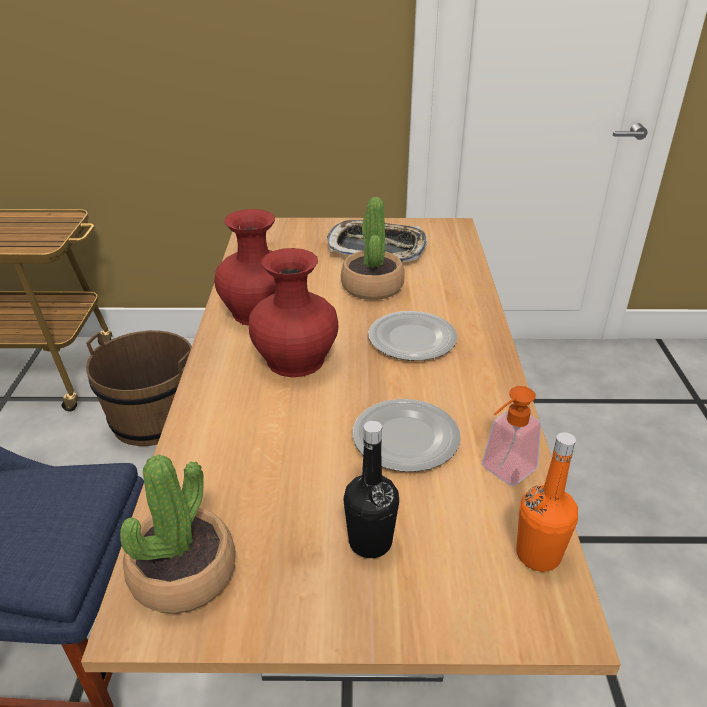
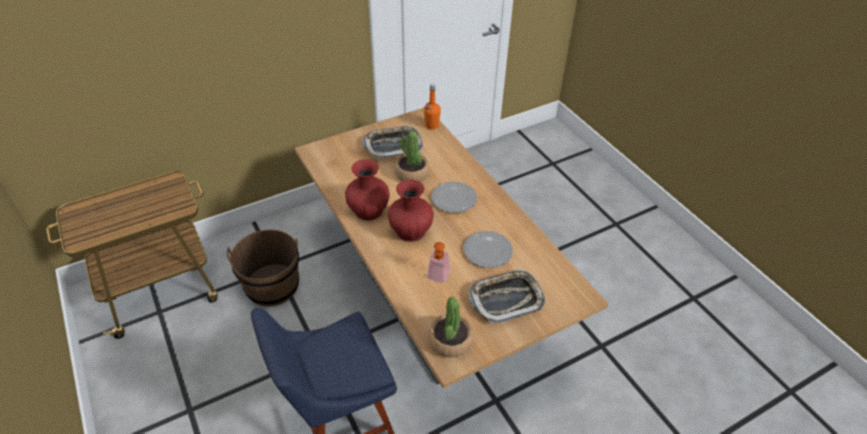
camera: 30 degrees left, 10 degrees up
black bottle [344,421,399,558] -> tray [469,269,546,324]
soap dispenser [482,386,541,486] -> soap dispenser moved to [427,242,450,283]
orange bottle [516,432,578,572] -> orange bottle moved to [424,83,441,130]

